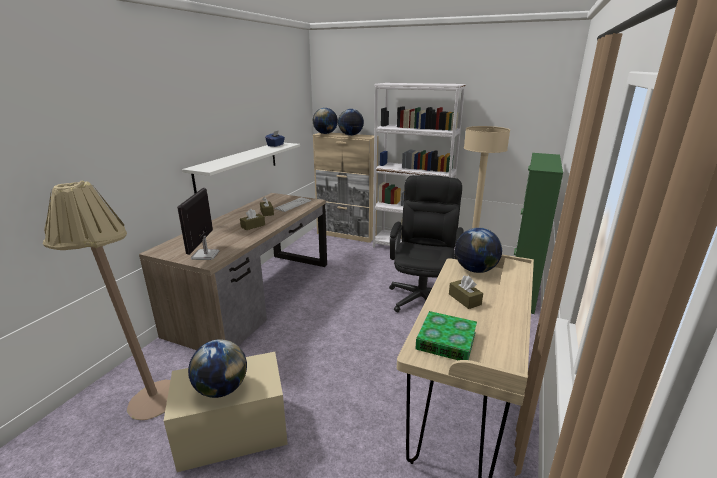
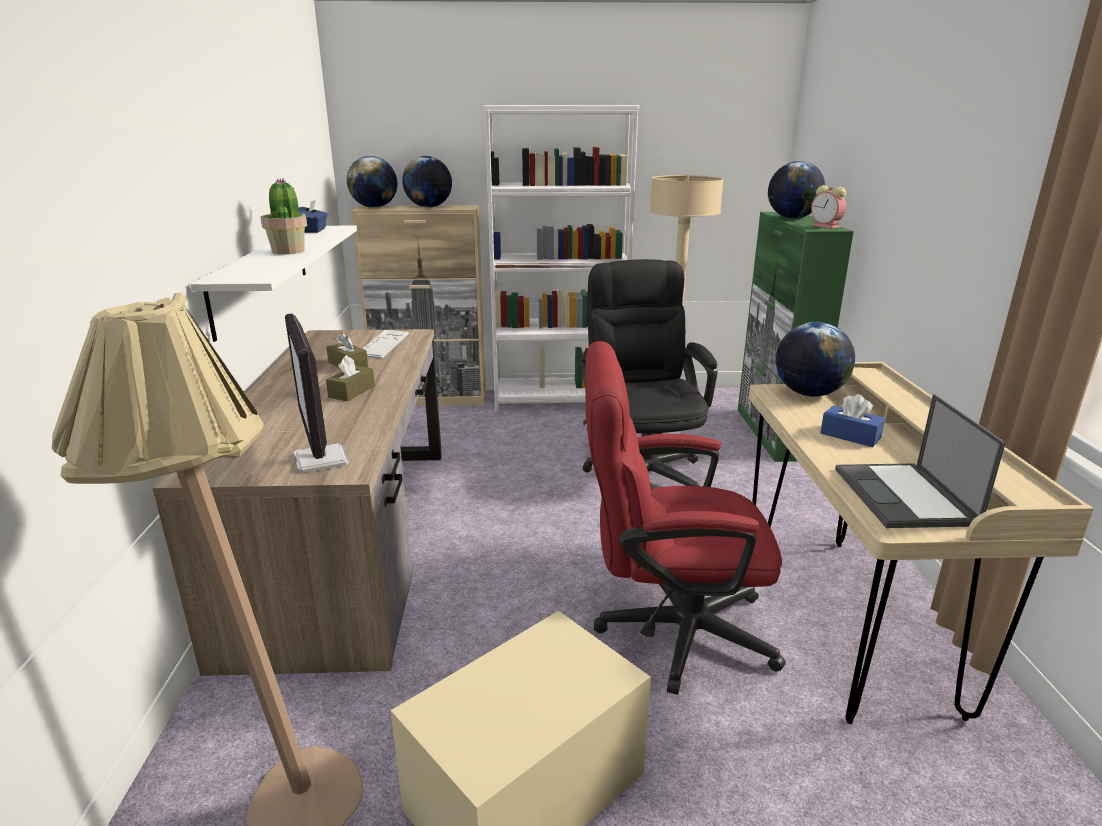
camera: 25 degrees left, 0 degrees up
globe [188,339,247,398] -> globe moved to [768,161,826,219]
book [415,311,477,360] -> laptop [835,394,1006,528]
brown tissue box [449,275,483,309] -> blue tissue box [820,394,885,447]
none -> potted plant [260,178,307,255]
none -> red office chair [585,341,786,695]
none -> alarm clock [811,185,846,229]

